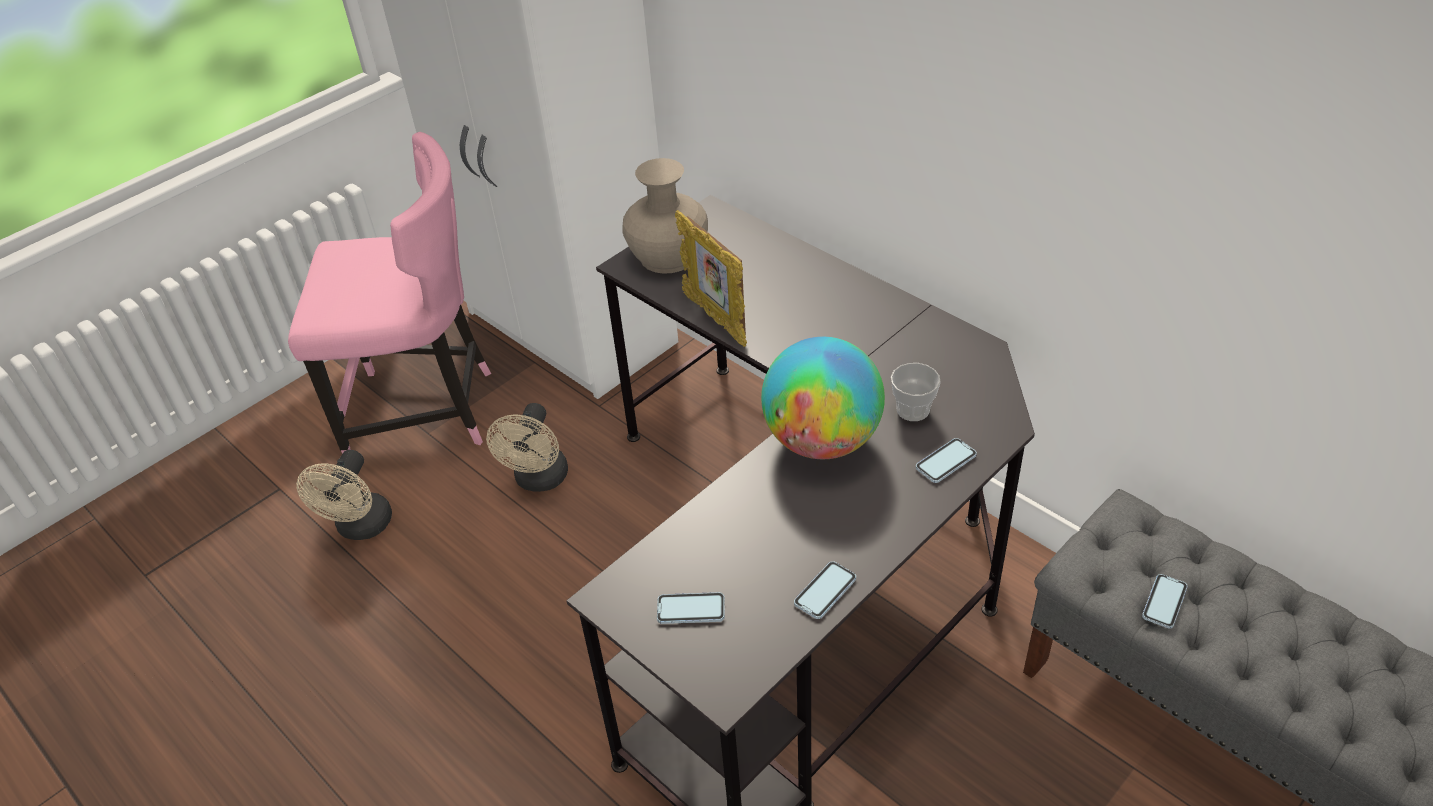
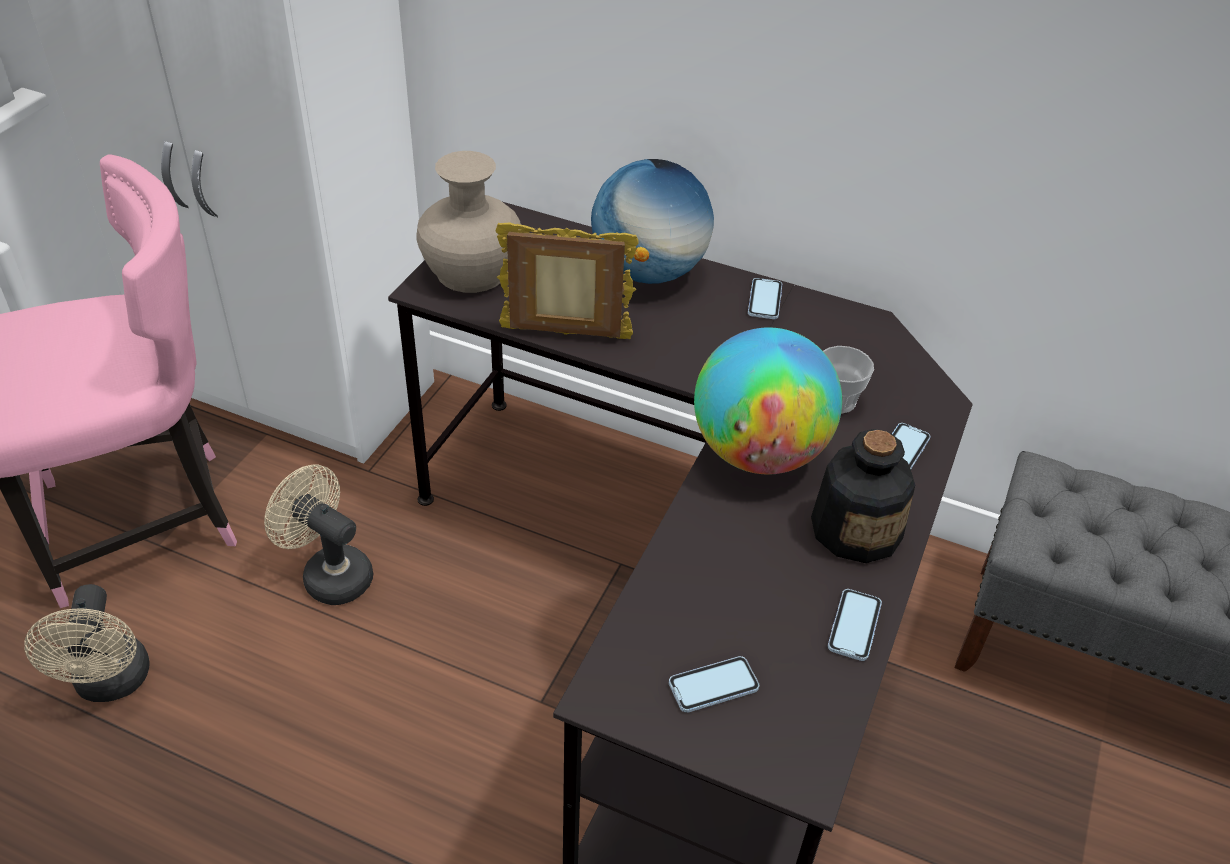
camera: 25 degrees left, 0 degrees up
beige fan [486,403,568,492] -> beige fan turned 135 degrees clockwise [264,465,373,605]
picture frame [675,210,747,347] -> picture frame turned 150 degrees clockwise [496,223,639,339]
phone [1142,574,1188,628] -> phone moved to [748,278,782,319]
none -> globe [591,159,714,284]
none -> bottle [811,429,915,563]

